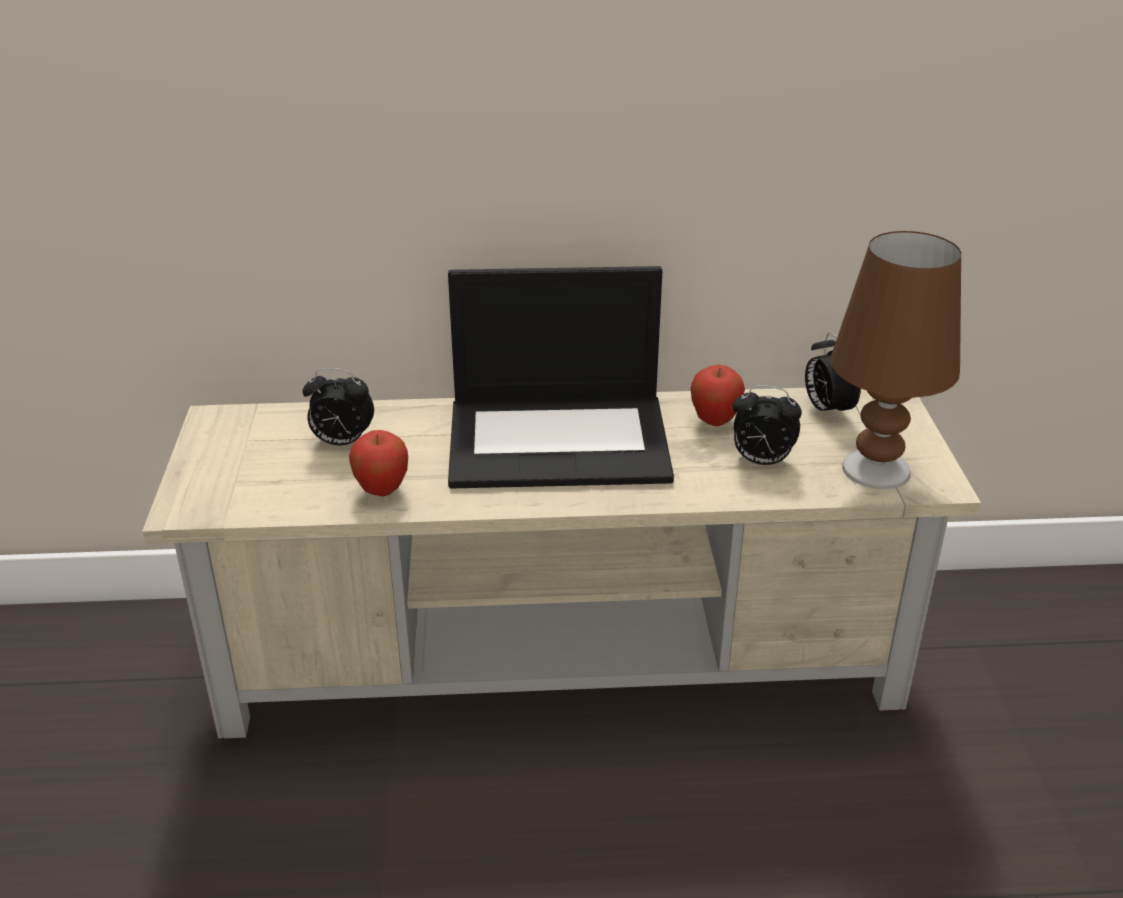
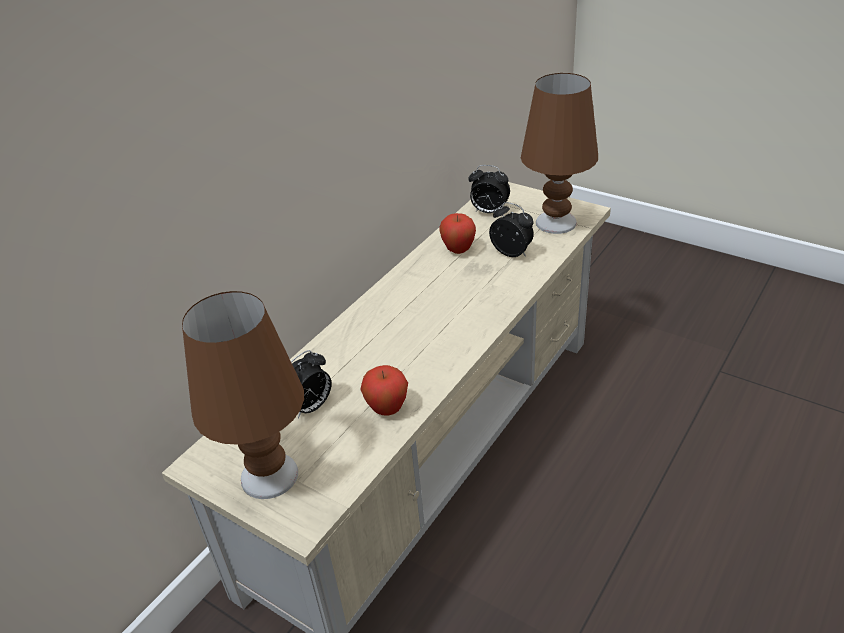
camera: 50 degrees left, 5 degrees up
laptop [448,266,674,488] -> none
alarm clock [733,385,802,467] -> alarm clock turned 105 degrees counterclockwise [489,202,534,257]
none -> brown table lamp [182,291,304,499]

